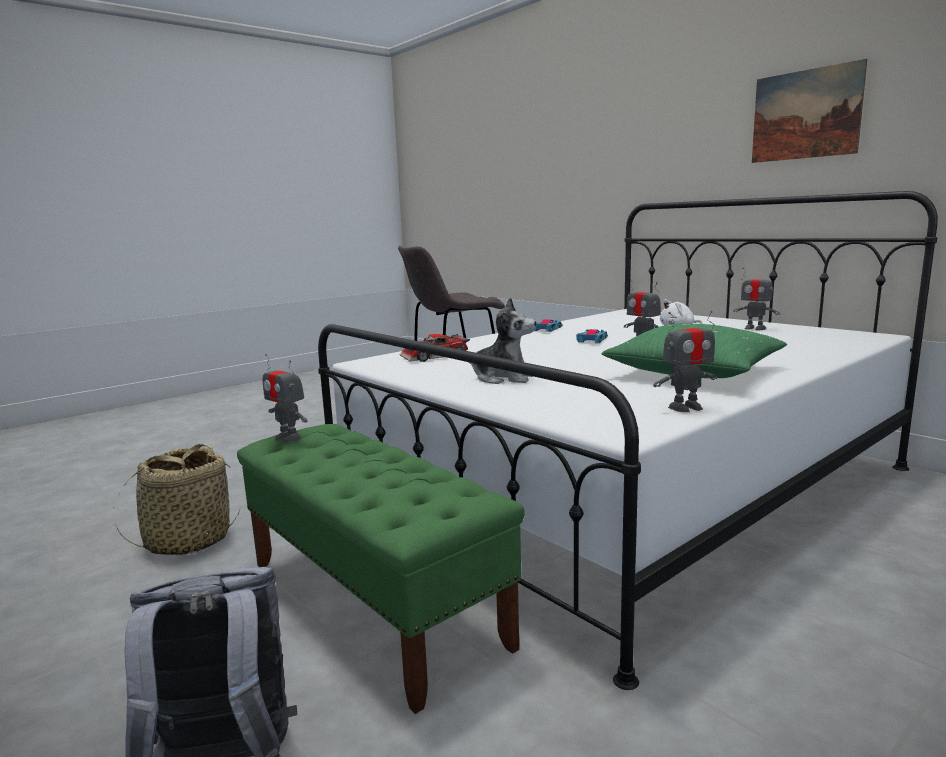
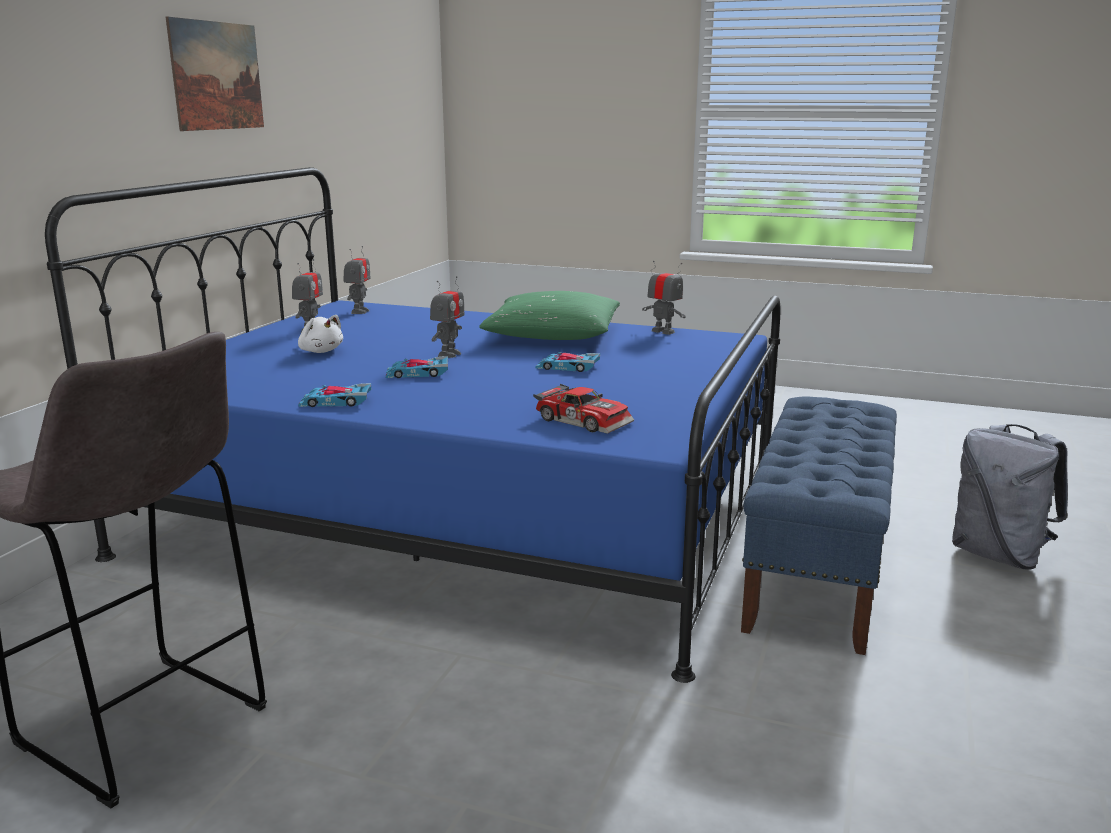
camera: 120 degrees left, 5 degrees up
basket [113,444,240,555] -> none
green bench [237,424,525,714] -> blue bench [741,396,897,655]
toy robot [263,354,307,443] -> toy robot moved to [344,246,371,314]
white bed [318,191,938,690] -> blue bed [45,167,780,683]
plush toy [463,298,536,384] -> none
none -> toy car [535,352,600,372]

